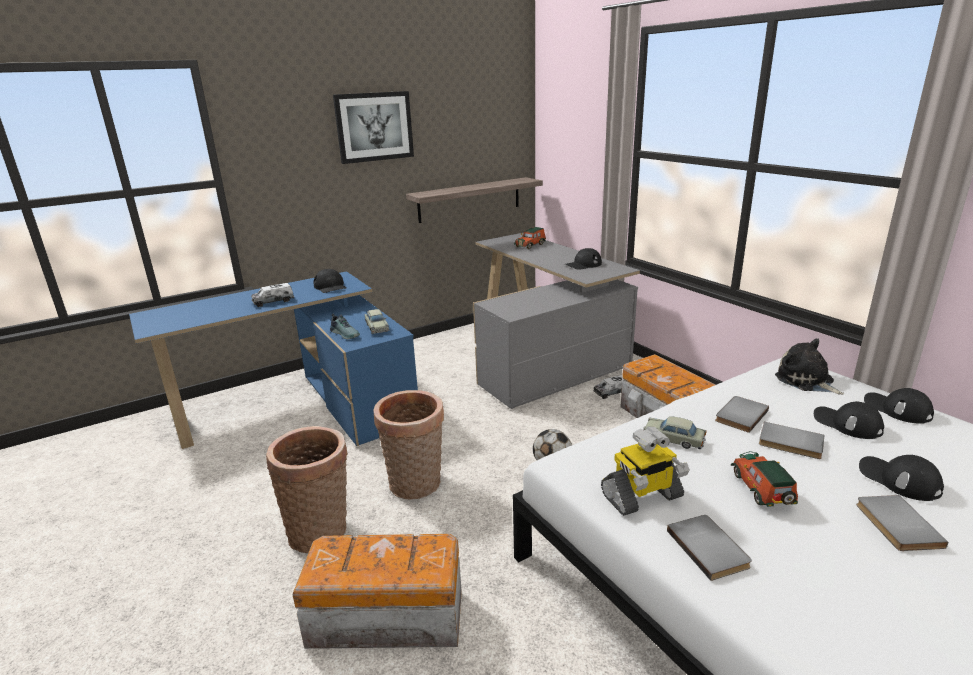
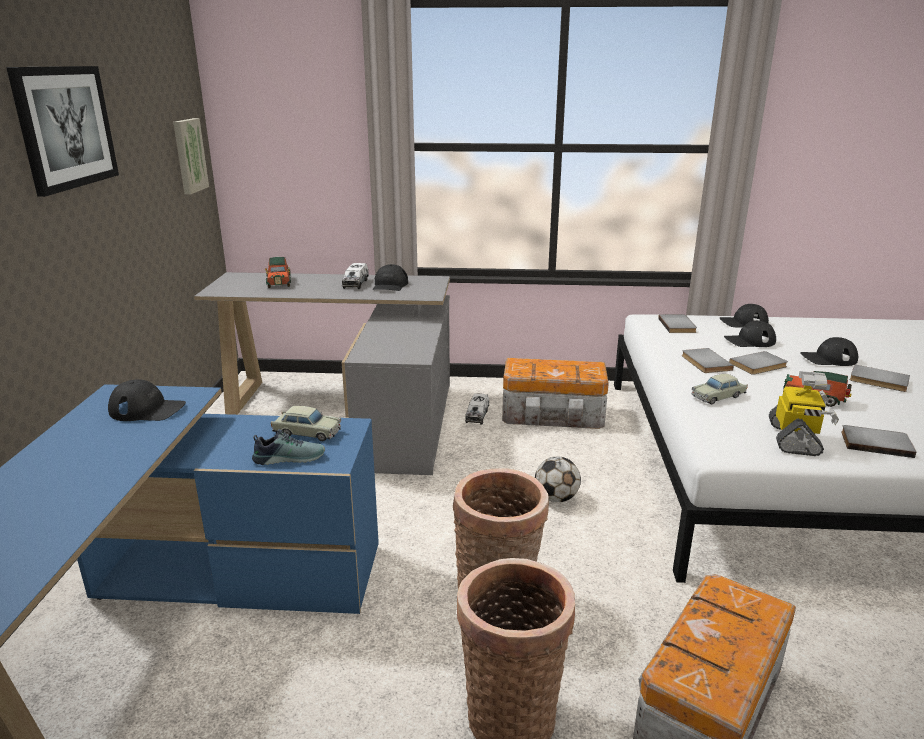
camera: 55 degrees left, 0 degrees up
toy truck [251,283,294,307] -> toy truck moved to [342,263,369,289]
shelf [406,177,543,223] -> none
plush toy [775,338,844,395] -> grey book [658,314,697,333]
none -> picture [173,118,209,194]

